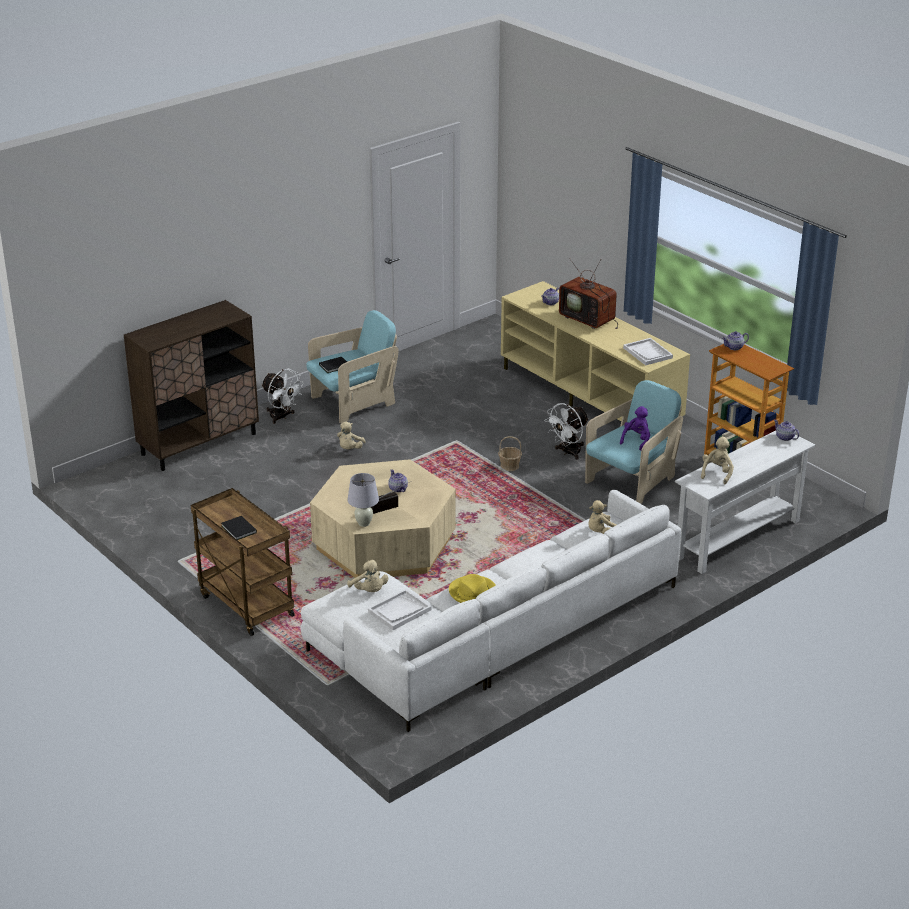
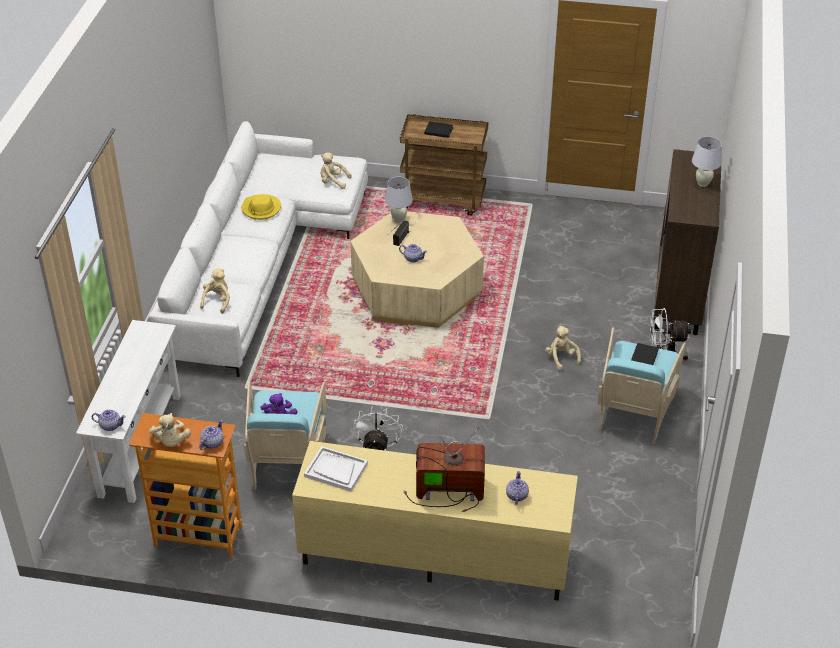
camera: 140 degrees right, 10 degrees up
white tray [368,589,431,630] -> none
basket [498,436,522,471] -> none
beige plush toy [701,437,734,484] -> beige plush toy moved to [149,413,191,447]
none -> white table lamp [692,136,722,187]

